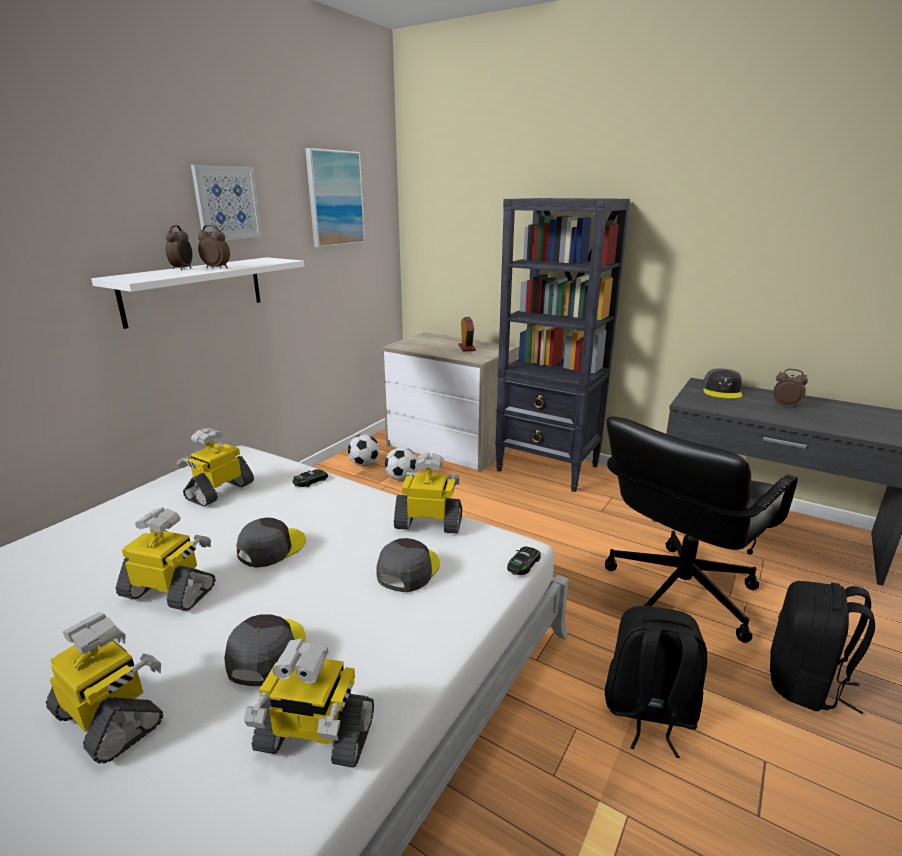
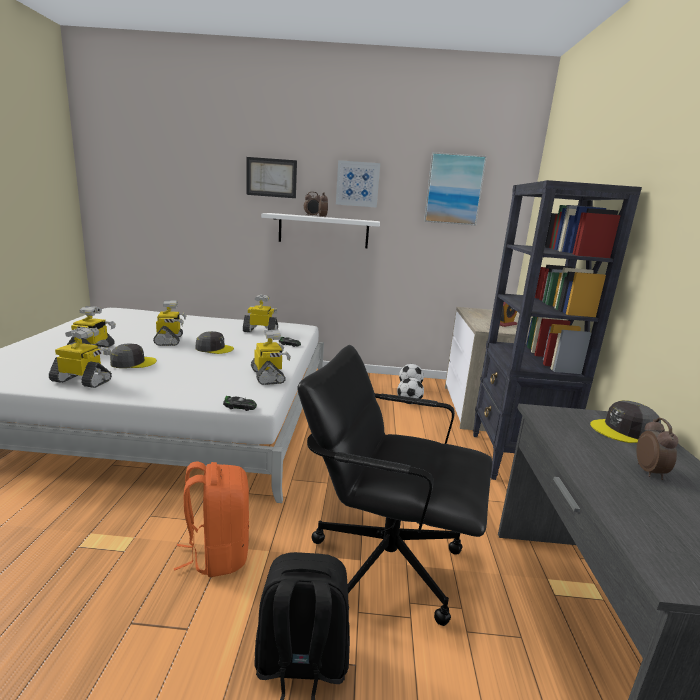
camera: 60 degrees right, 5 degrees down
toy robot [244,639,374,768] -> toy robot turned 120 degrees clockwise [49,327,112,388]
grey cap [377,538,440,592] -> none
black backpack [605,606,707,758] -> orange backpack [174,462,249,577]
none -> picture [246,157,297,198]

